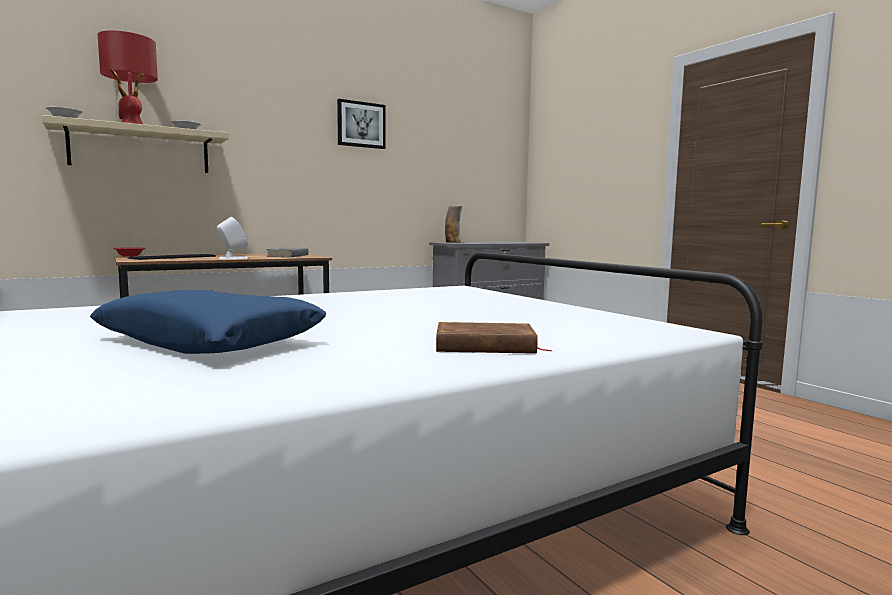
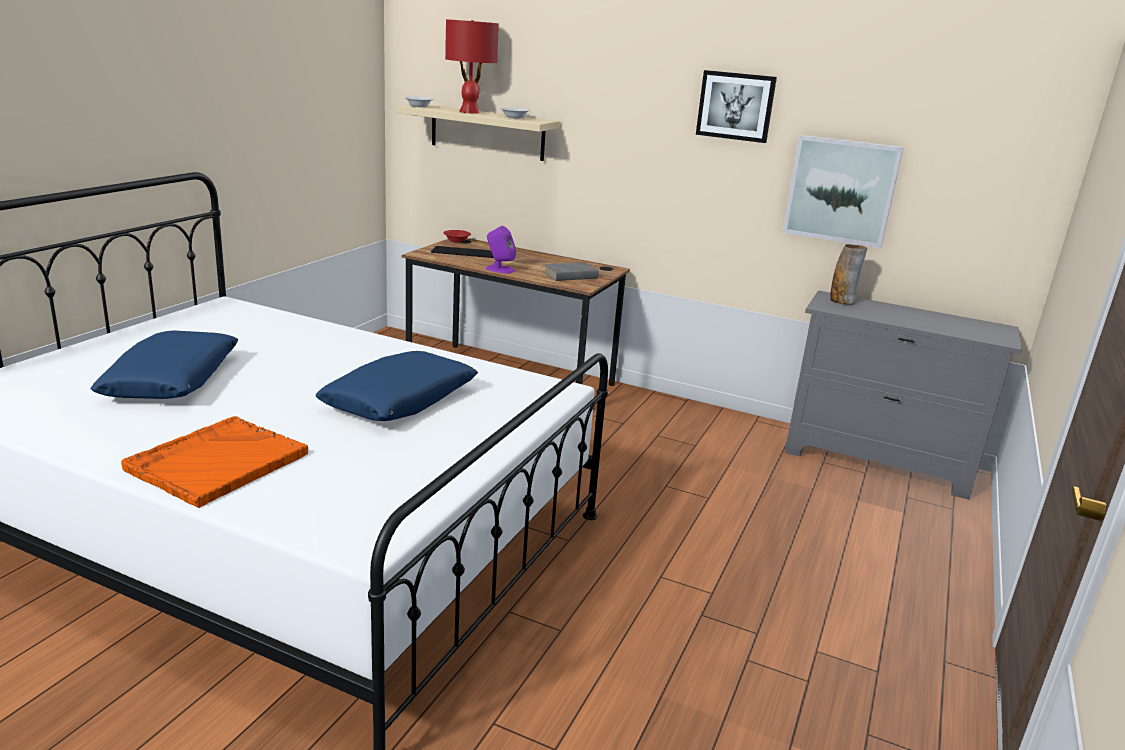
camera: 55 degrees right, 15 degrees up
white speaker [217,217,248,259] -> purple speaker [486,226,516,274]
brown book [436,322,552,354] -> orange tray [121,416,308,508]
none -> blue pillow [316,351,478,421]
none -> picture [782,135,903,248]

